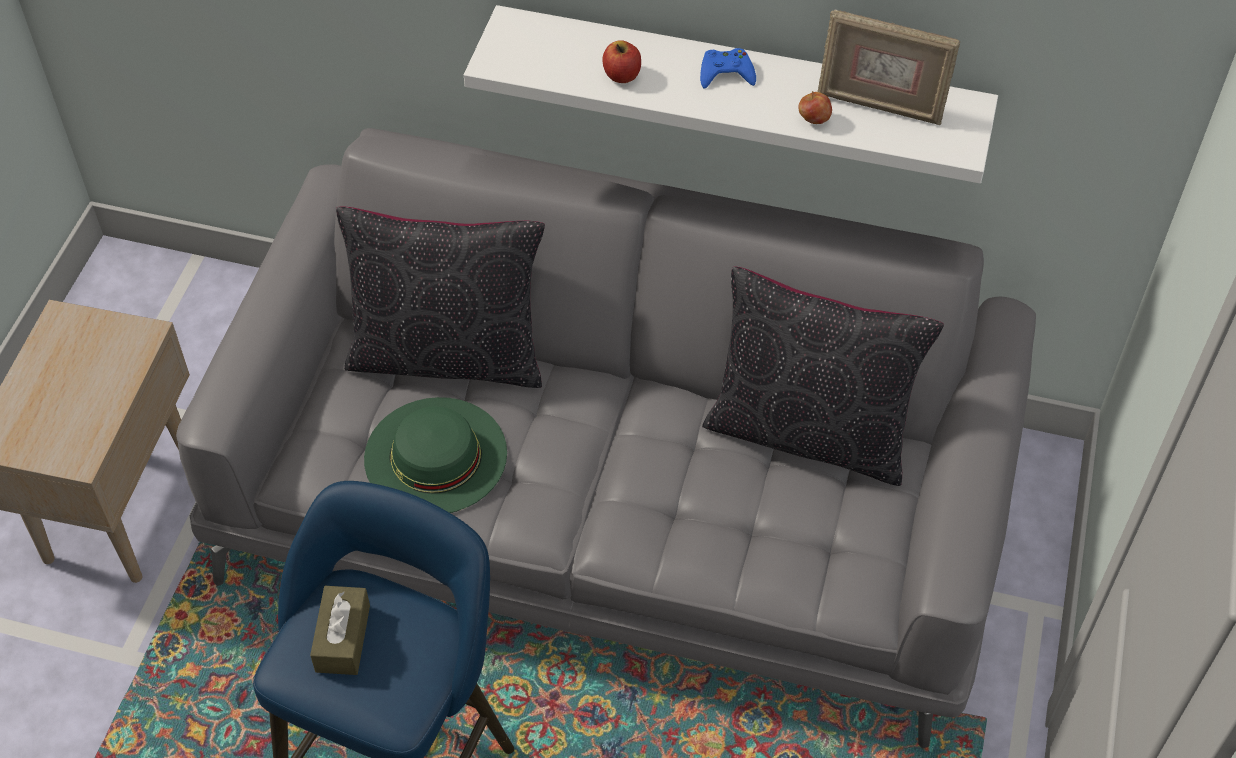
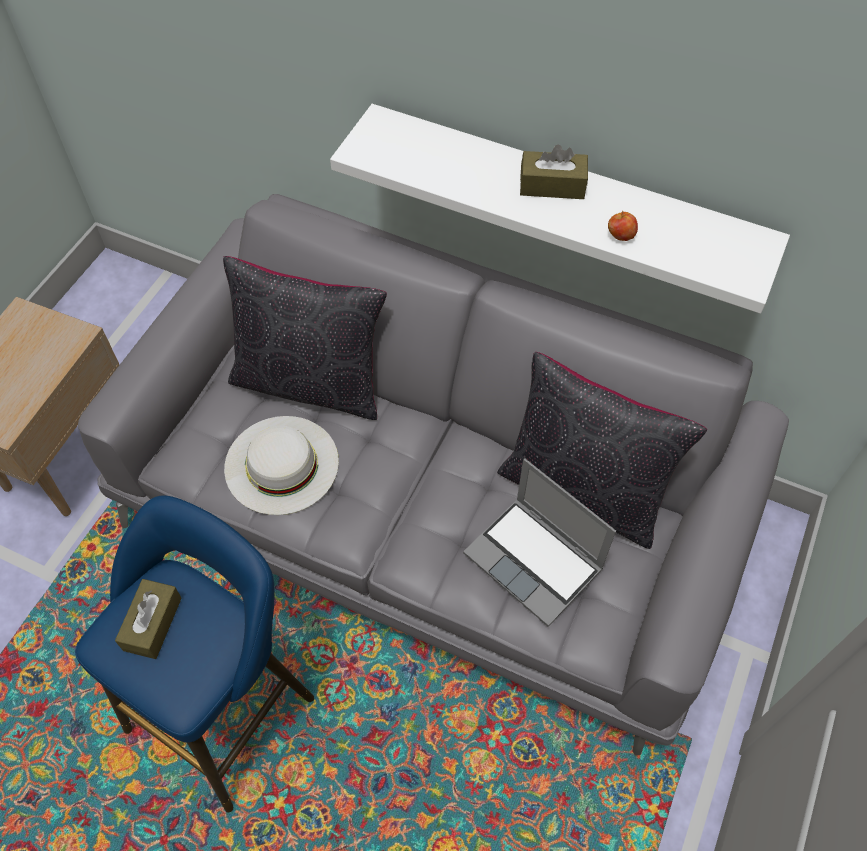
camera: 10 degrees right, 5 degrees up
green hat [364,397,507,513] -> white hat [224,416,339,515]
apple [602,40,641,83] -> none
blue game controller [700,48,756,89] -> brown tissue box [520,144,588,199]
picture frame [817,9,960,125] -> none
none -> laptop [463,459,616,627]

